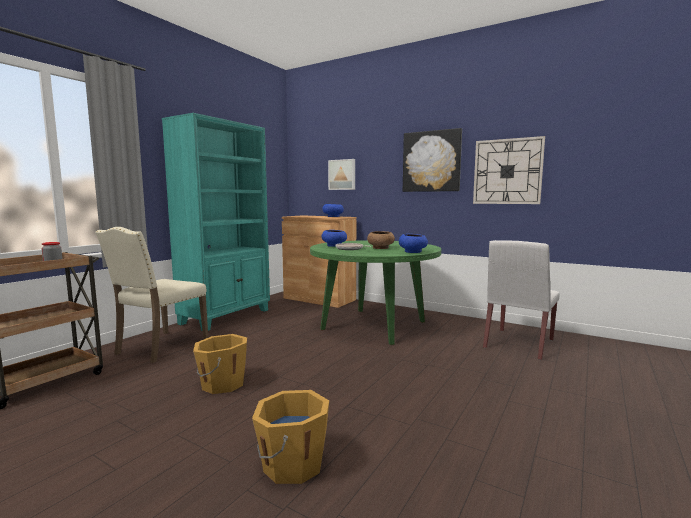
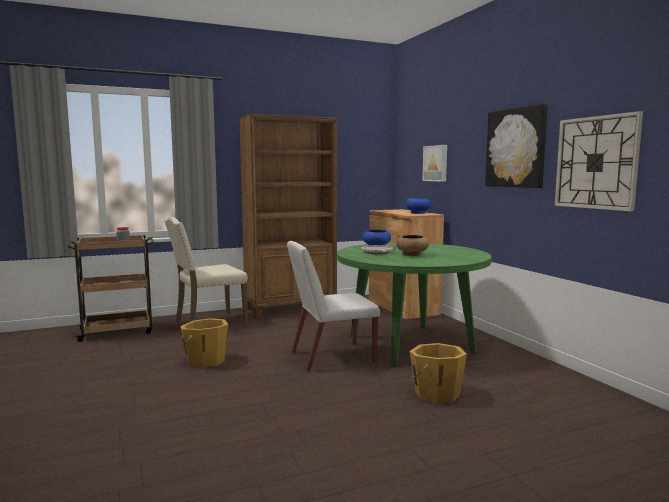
camera: 35 degrees right, 0 degrees up
turquoise bookcase [162,113,270,331] -> brown bookcase [239,114,337,319]
orange bucket [252,390,329,484] -> orange bucket moved to [410,343,467,403]
blue bowl [399,234,428,253] -> none
white chair [483,240,559,360] -> white chair moved to [287,241,380,372]

